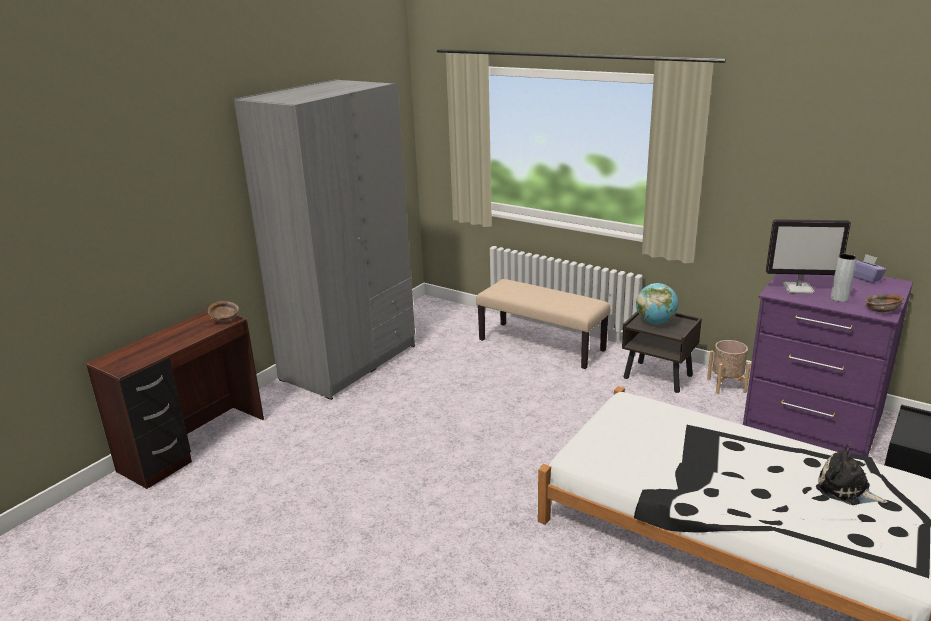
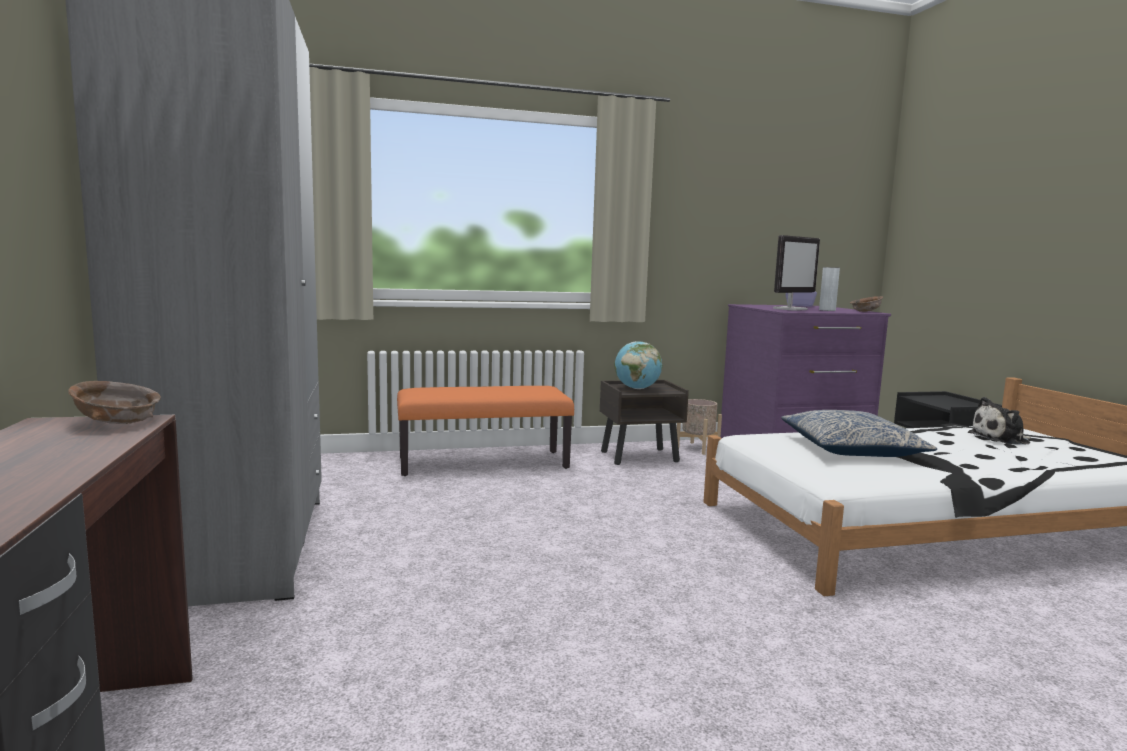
camera: 50 degrees left, 15 degrees down
beige bench [476,279,610,369] -> orange bench [397,386,574,476]
none -> pillow [781,410,937,457]

